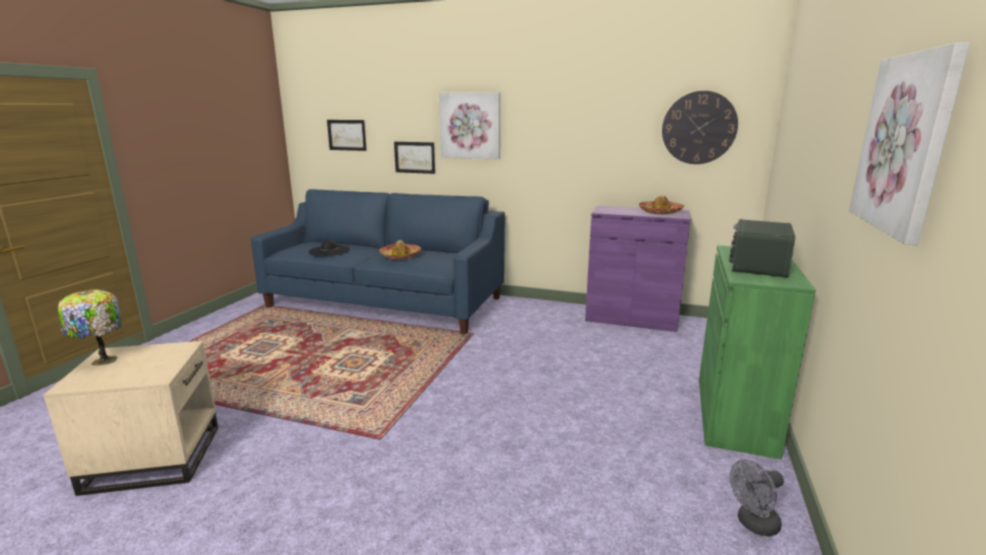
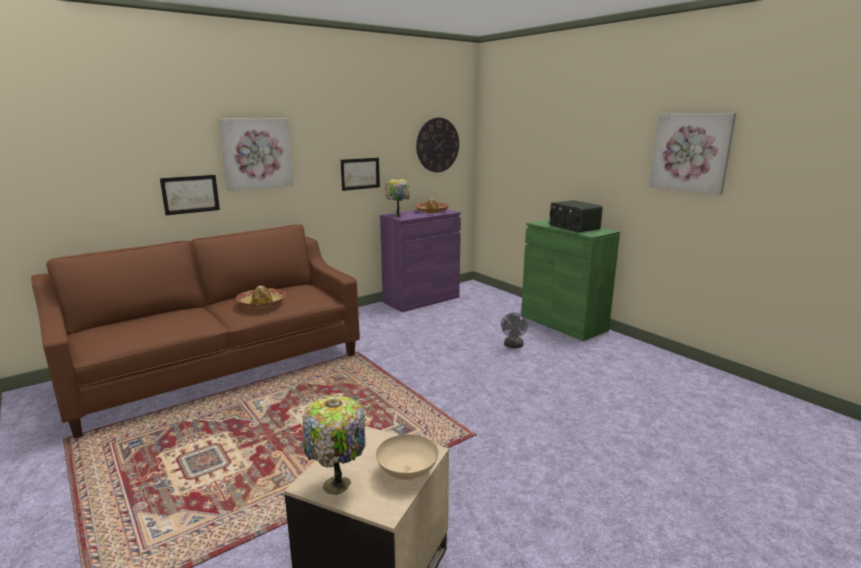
camera: 55 degrees left, 0 degrees up
blue sofa [251,189,505,334] -> brown sofa [31,224,360,438]
black hat [309,239,350,256] -> none
picture [327,120,367,151] -> picture moved to [341,158,380,191]
grey fan [729,460,784,536] -> grey fan moved to [501,313,528,348]
none -> beige bowl [376,434,438,480]
none -> table lamp [386,178,409,217]

